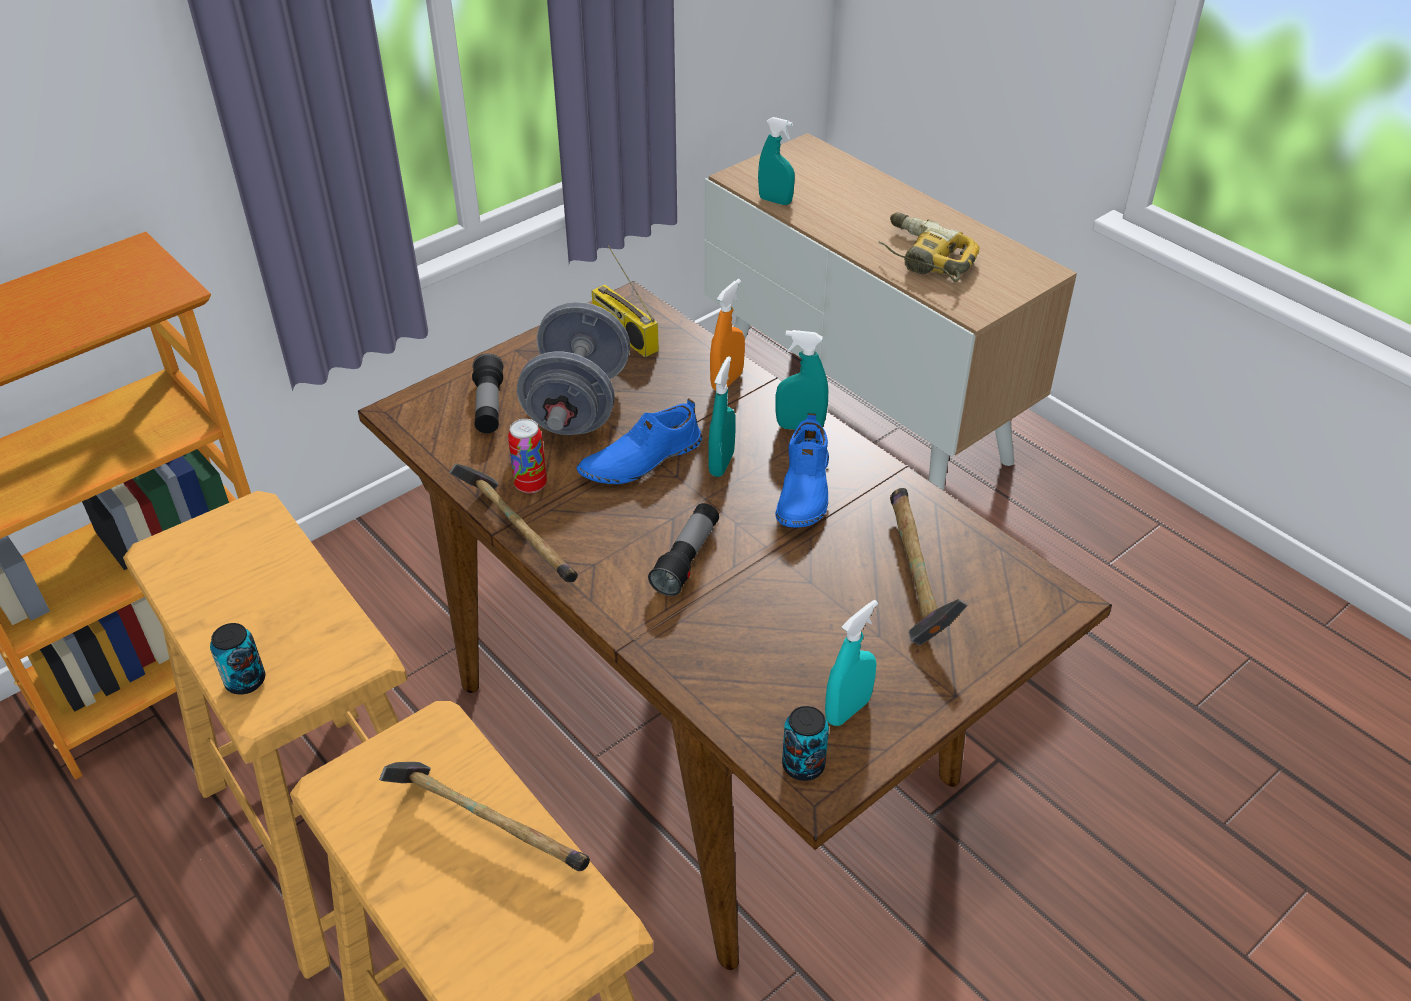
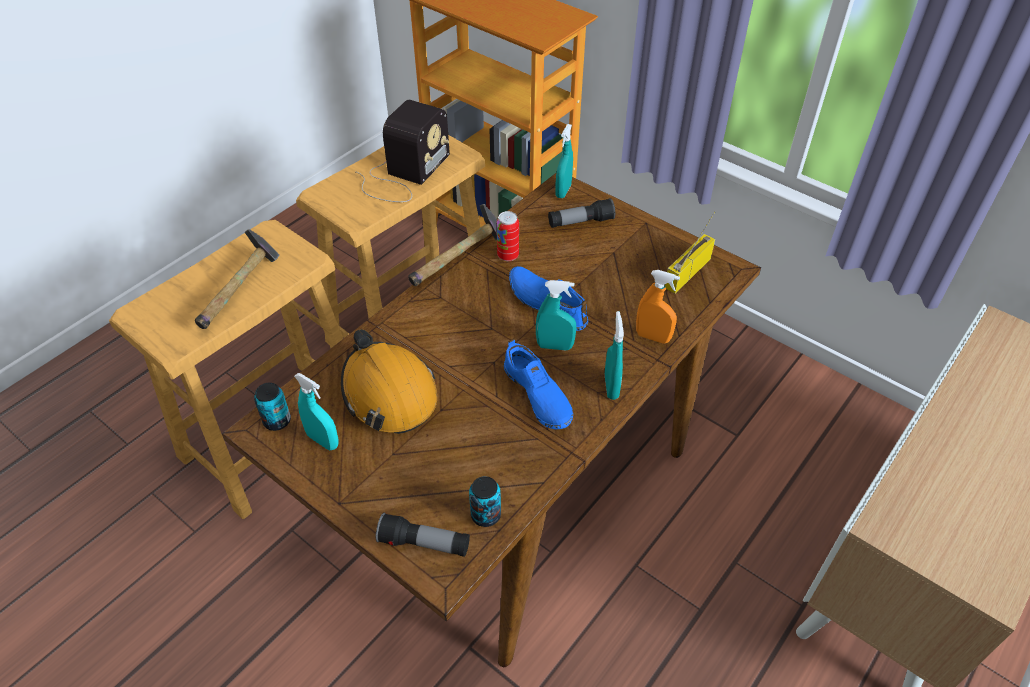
camera: 80 degrees right, 5 degrees up
can [210,623,266,694] -> can moved to [469,476,501,527]
grey dumbbell [517,302,630,435] -> none
flashlight [648,503,719,596] -> flashlight moved to [376,513,470,557]
turquoise spray bottle [758,117,795,205] -> turquoise spray bottle moved to [555,124,573,198]
blue shoe [775,413,829,528] -> blue shoe turned 120 degrees counterclockwise [504,339,573,430]
power drill [879,212,980,282] -> none
hammer [890,488,968,646] -> none
none -> orange hard hat [341,329,437,434]
none -> radio [355,99,450,202]

